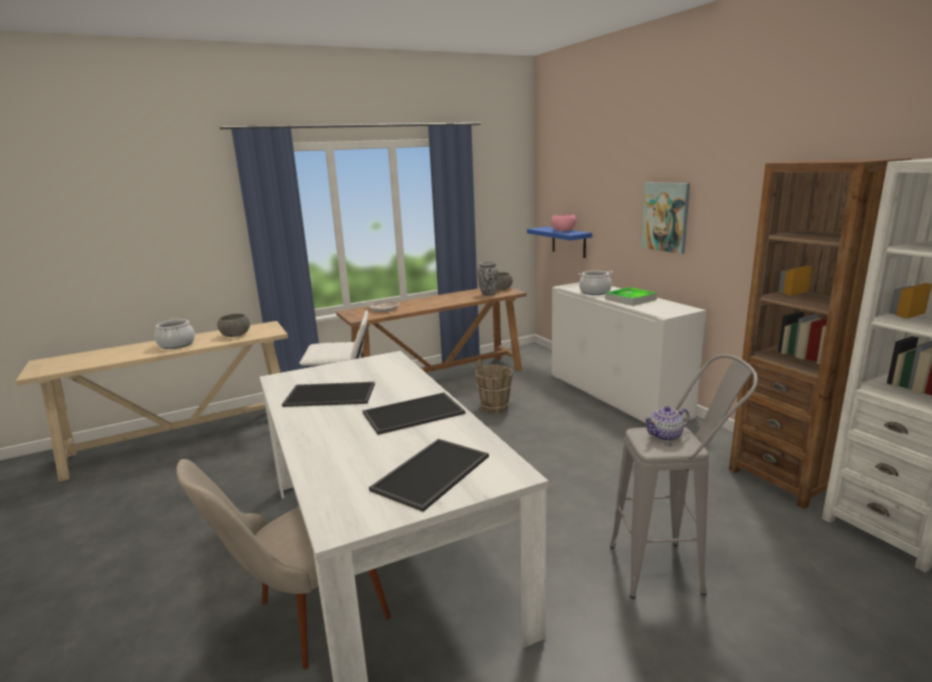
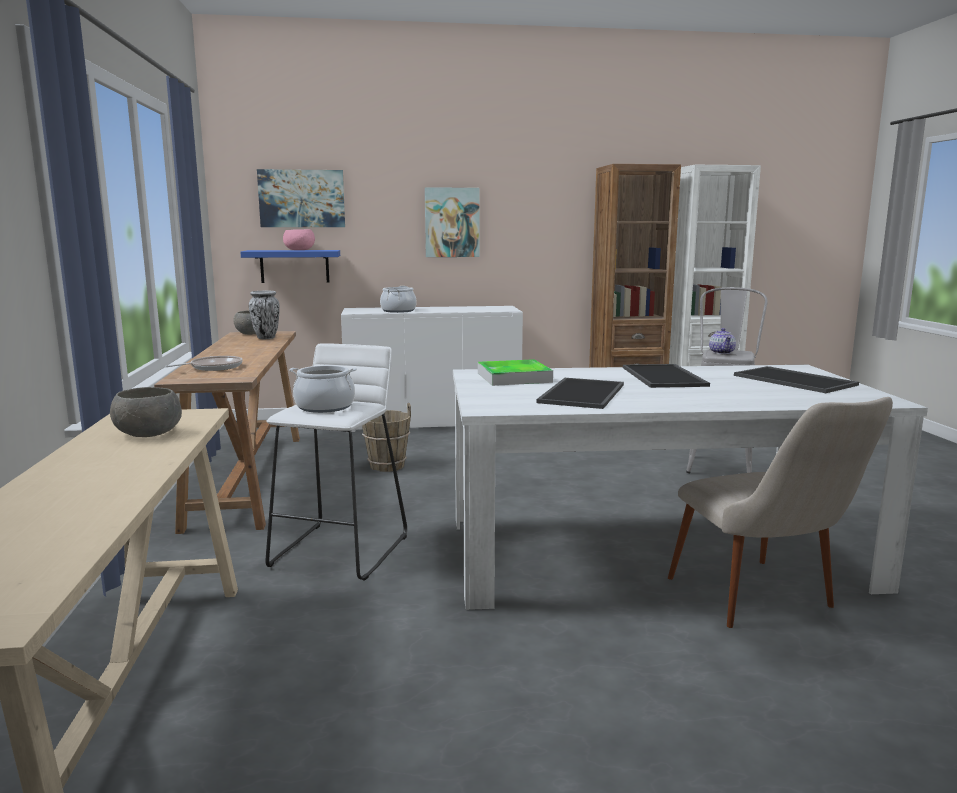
camera: 70 degrees left, 5 degrees down
cooking pot [155,318,195,349] -> cooking pot moved to [289,365,357,413]
tray [605,287,657,306] -> tray moved to [478,359,553,386]
none -> picture [257,169,345,227]

